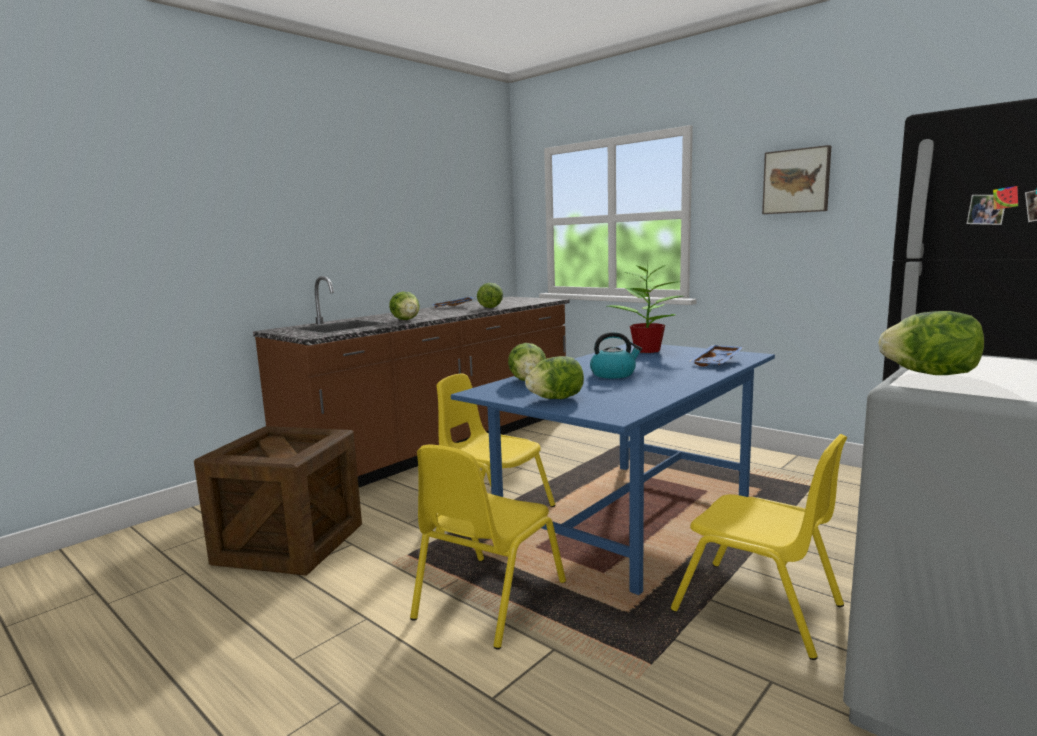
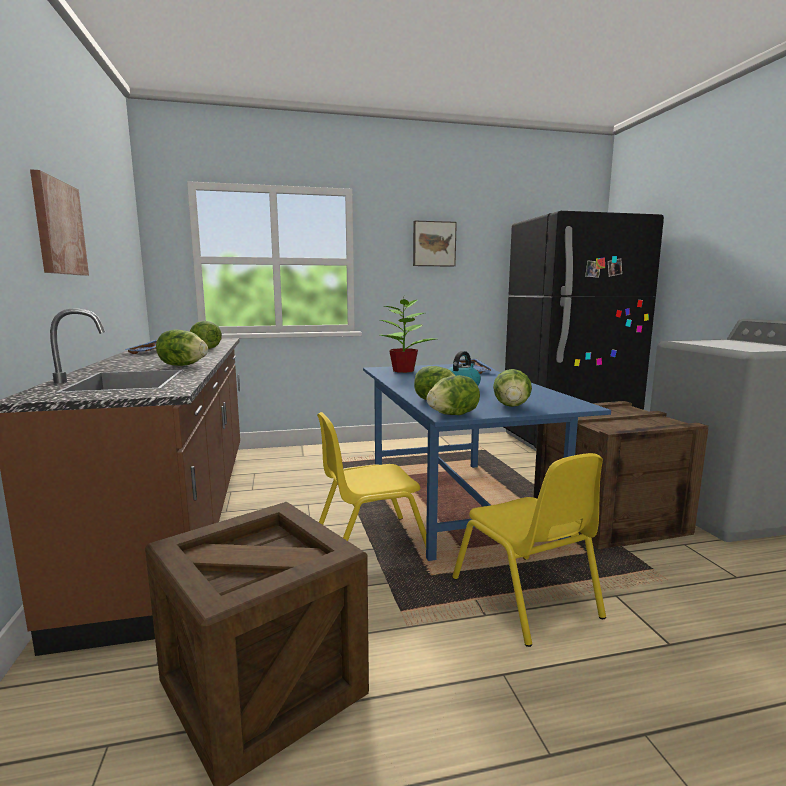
camera: 55 degrees left, 0 degrees up
yellow chair [670,434,847,660] -> crate [533,401,708,549]
lettuce [878,311,984,375] -> lettuce moved to [426,375,480,415]
none -> picture [30,169,89,275]

